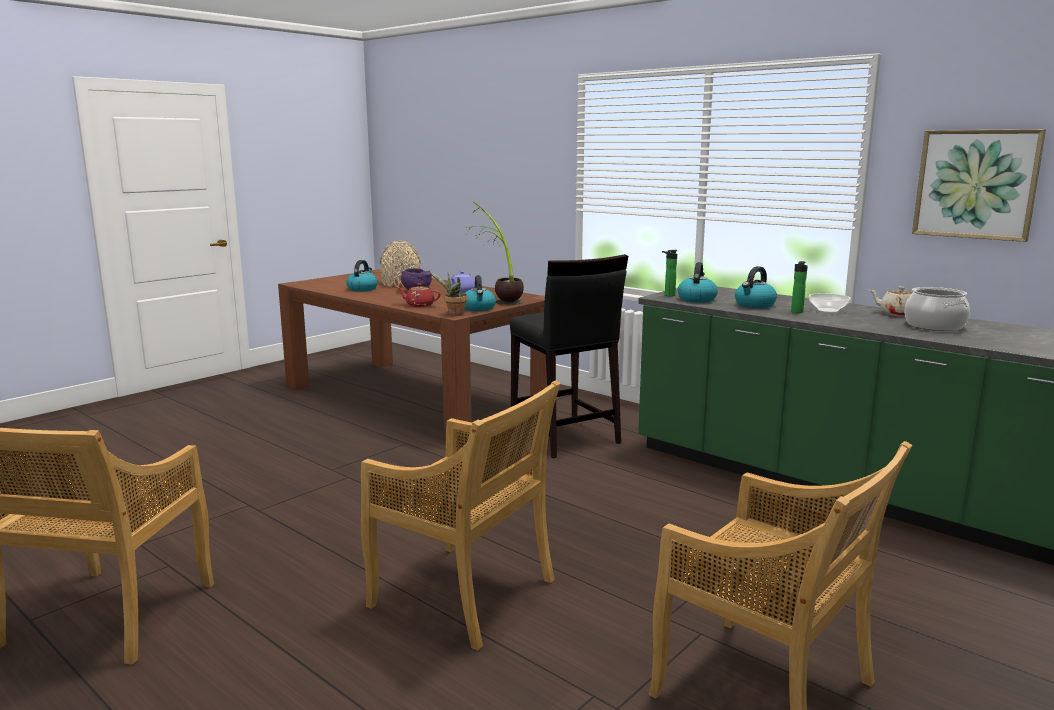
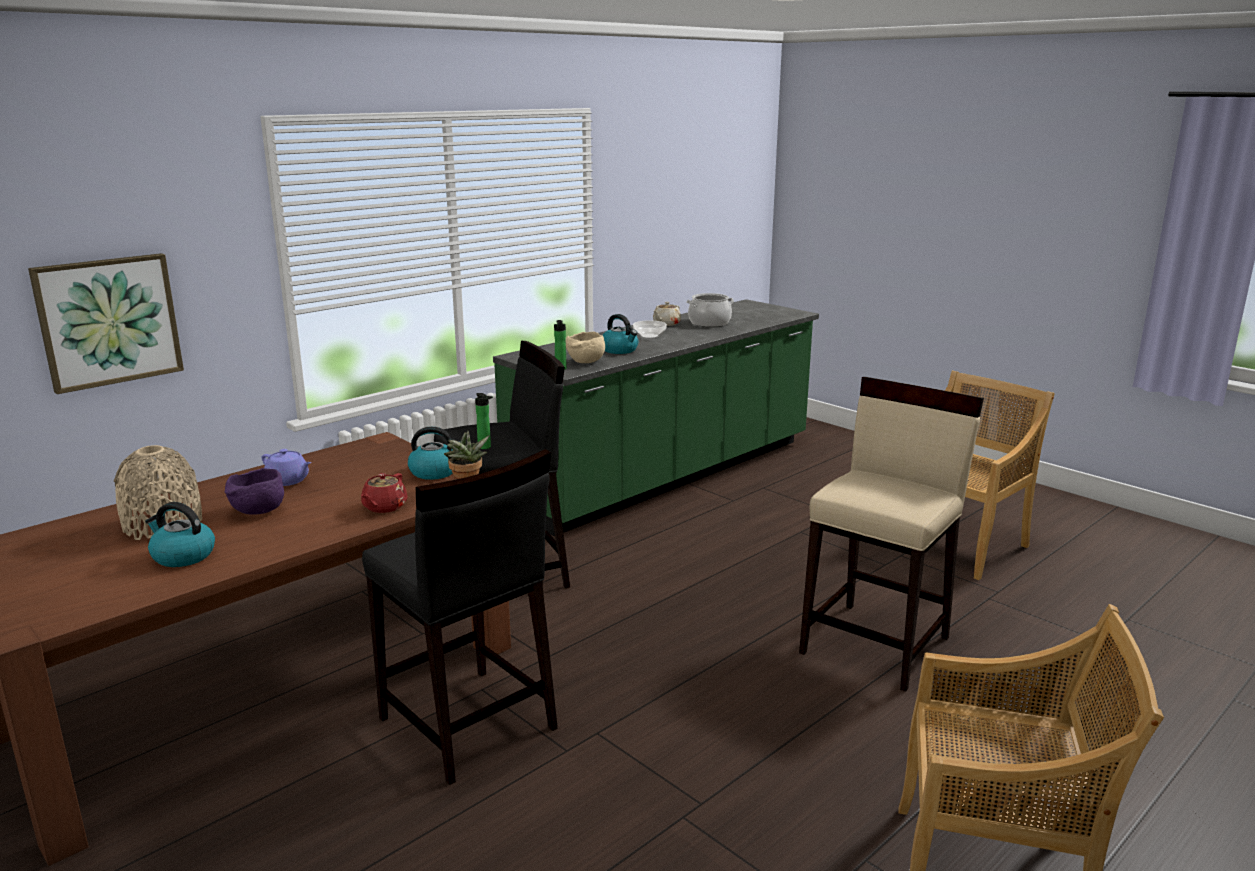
camera: 85 degrees left, 5 degrees up
beige chair [361,380,561,650] -> beige stool [799,377,984,692]
potted plant [466,202,524,305] -> none
kettle [678,262,718,303] -> beige bowl [566,332,605,363]
bottle [791,261,808,313] -> bottle moved to [475,393,493,449]
picture [912,129,1046,242] -> picture moved to [28,253,184,394]
none -> black stool [362,449,558,785]

